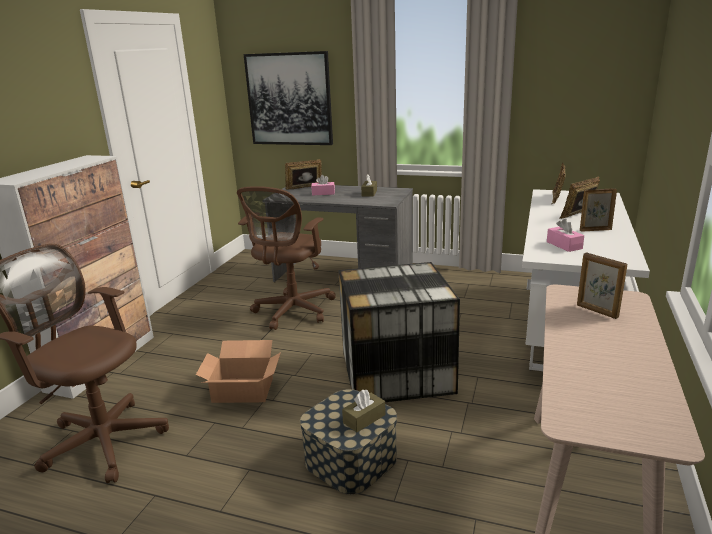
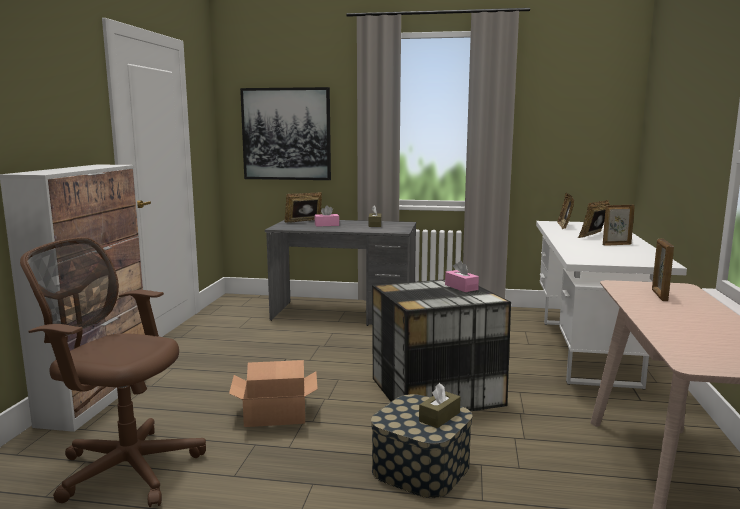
camera: 10 degrees left, 10 degrees down
brown office chair [237,186,336,330] -> none
pink tissue box [547,219,584,252] -> pink tissue box moved to [445,261,479,292]
picture frame [577,253,627,319] -> picture frame turned 60 degrees clockwise [652,239,674,301]

